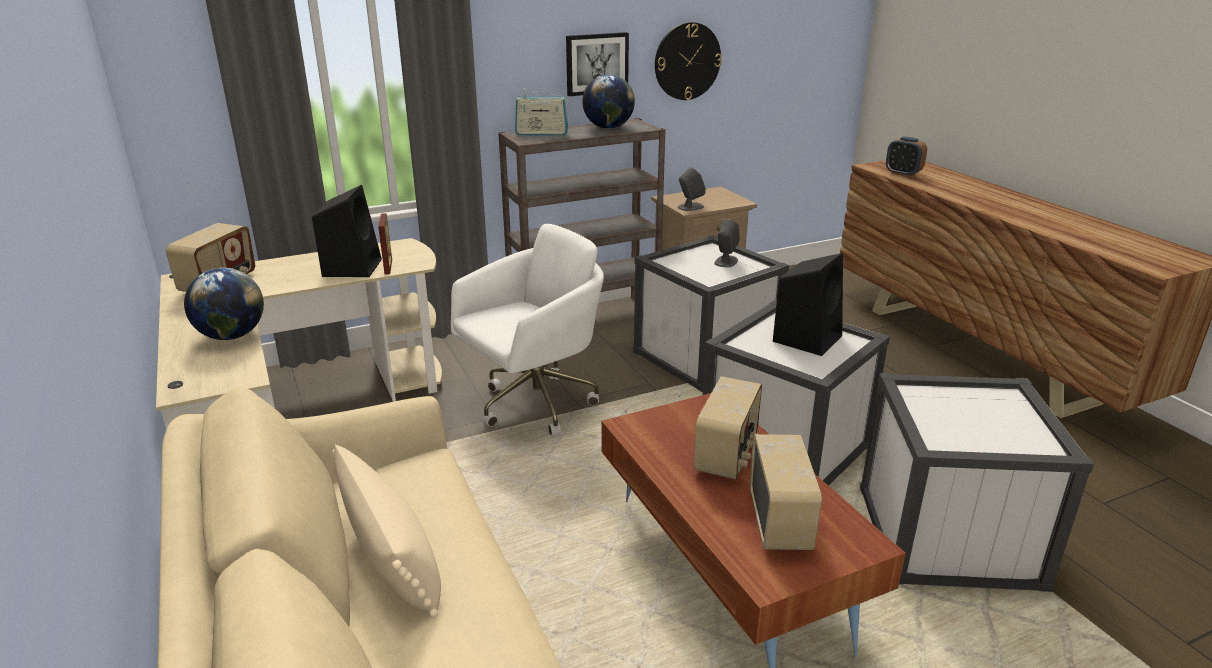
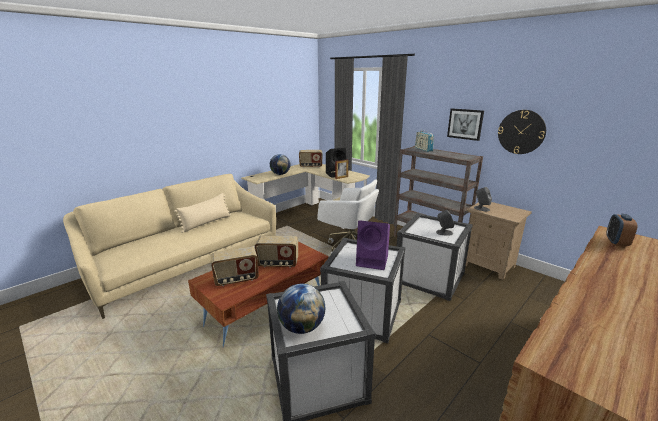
camera: 70 degrees right, 5 degrees down
globe [582,74,635,129] -> globe moved to [277,284,325,334]
black speaker [773,253,843,356] -> purple speaker [356,220,390,270]

